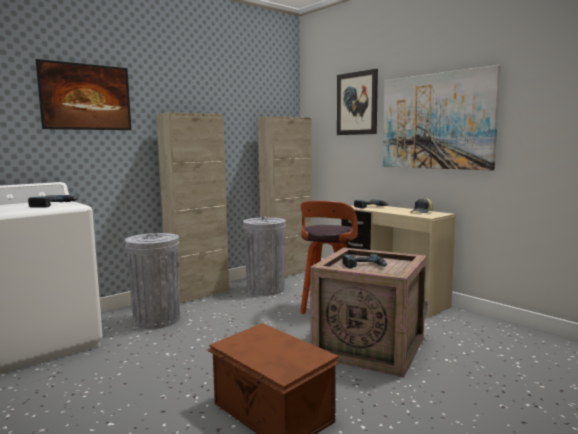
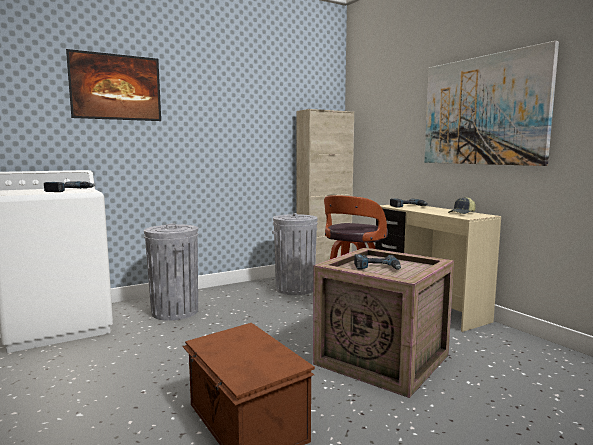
camera: 10 degrees right, 0 degrees up
beige cabinet [156,112,229,303] -> none
picture [337,69,378,135] -> none

